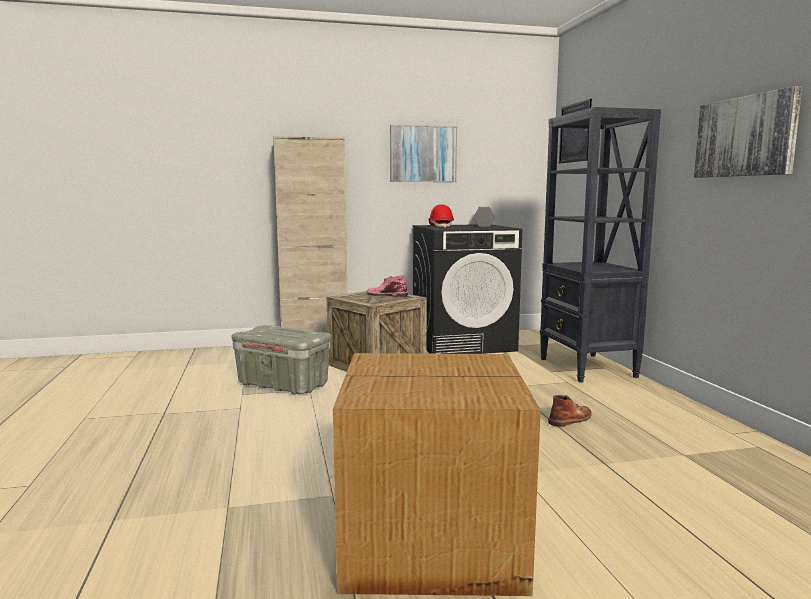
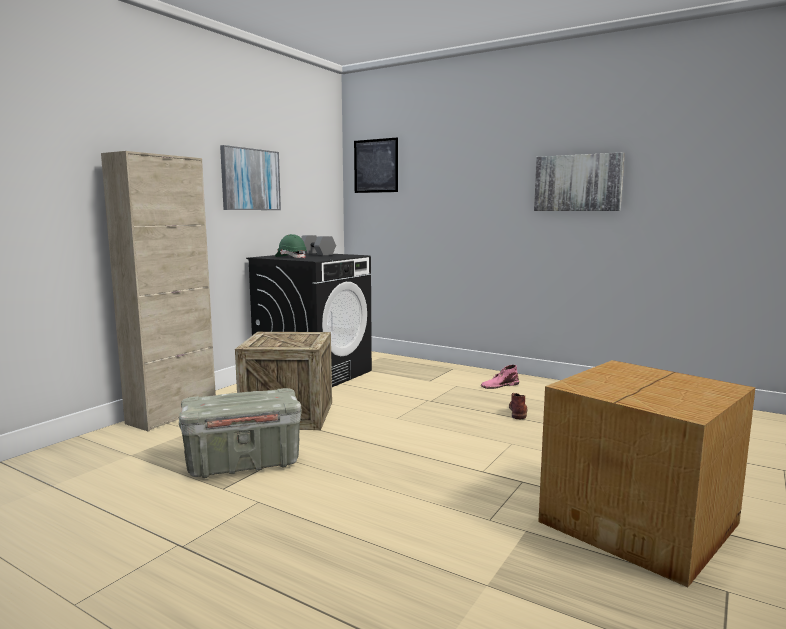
camera: 45 degrees left, 0 degrees up
pink boot [366,275,408,297] -> pink boot moved to [481,365,519,389]
red hard hat [429,204,454,228] -> green hard hat [275,234,307,259]
black bookcase [540,107,661,382] -> none

